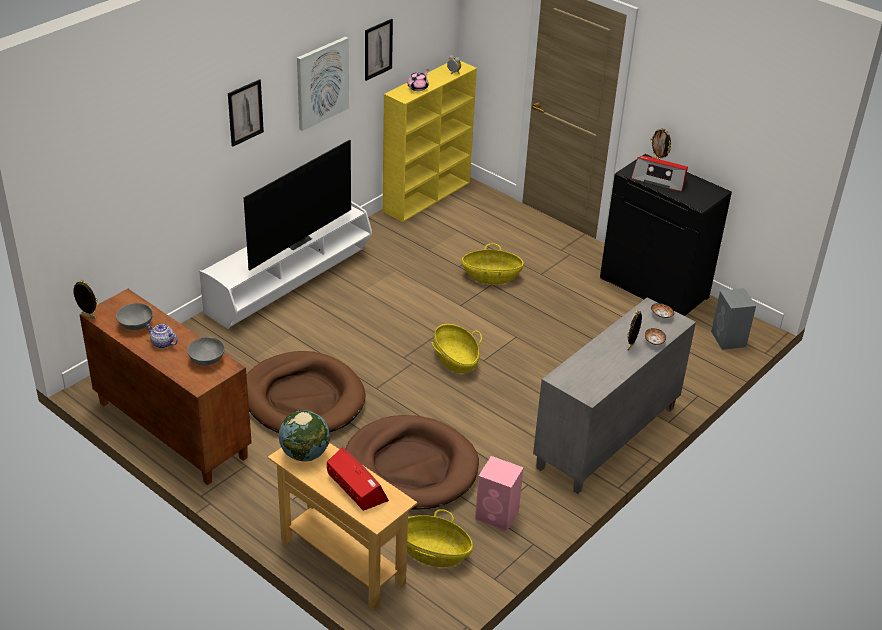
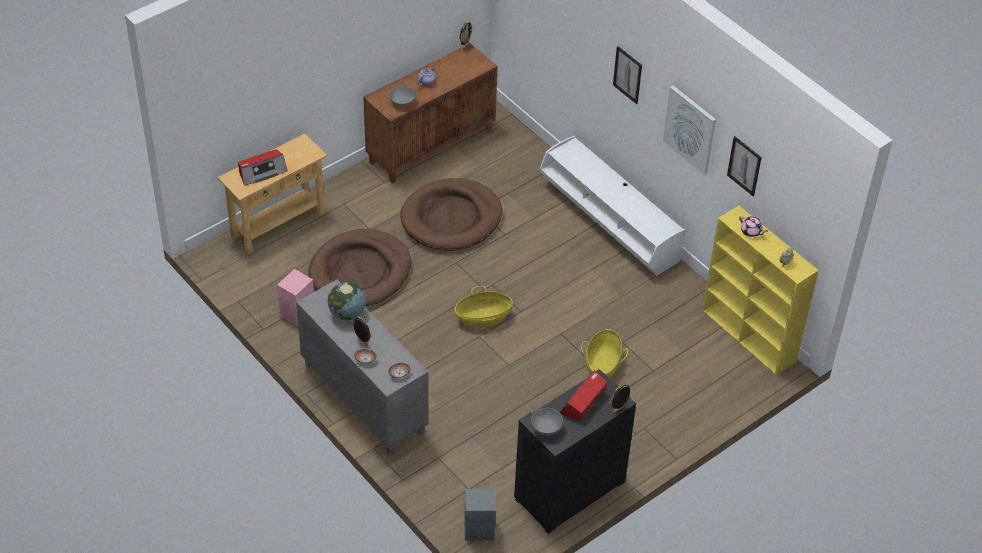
camera: 100 degrees right, 10 degrees up
grey bowl [116,303,153,330] -> grey bowl moved to [531,408,563,436]
television [243,140,351,271] -> none
globe [279,410,330,461] -> globe moved to [327,282,366,321]
basket [407,509,473,567] -> none

